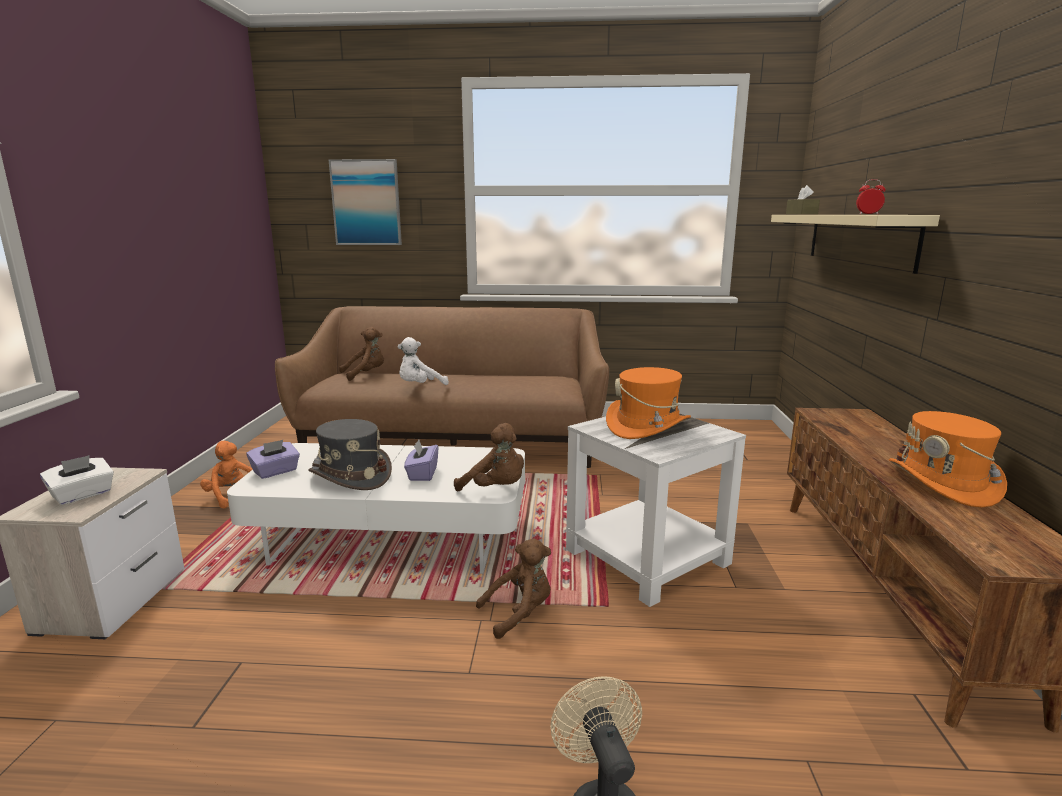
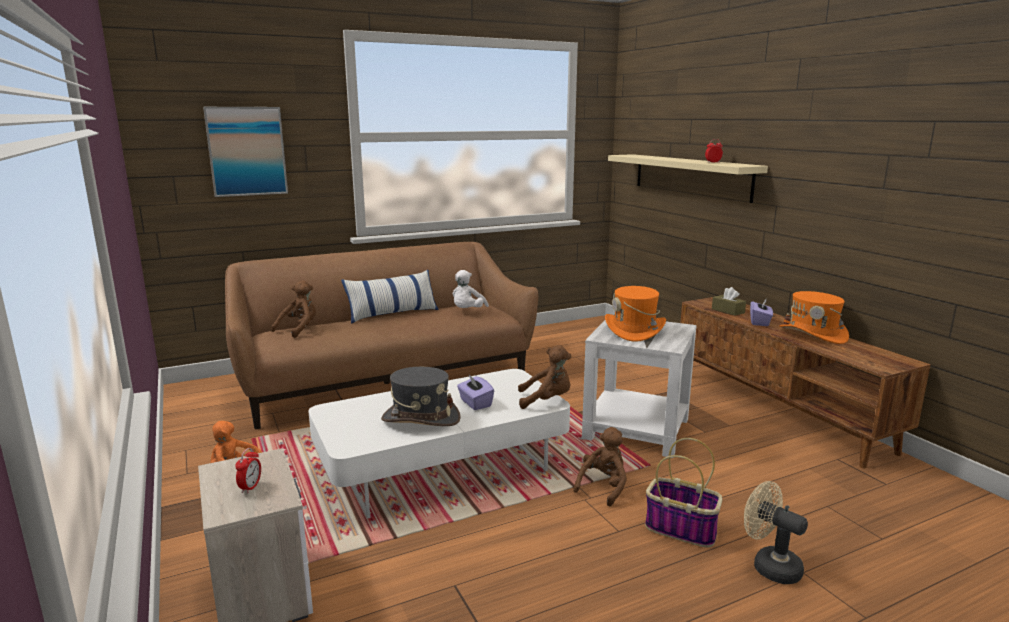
camera: 30 degrees left, 0 degrees up
white tissue box [40,455,114,505] -> alarm clock [235,448,261,494]
purple tissue box [246,440,300,479] -> purple tissue box moved to [750,297,773,326]
white plush toy [398,337,449,385] -> white plush toy moved to [452,270,489,308]
brown tissue box [786,185,820,214] -> brown tissue box moved to [712,287,746,316]
none -> pillow [341,270,439,324]
none -> basket [645,438,722,548]

